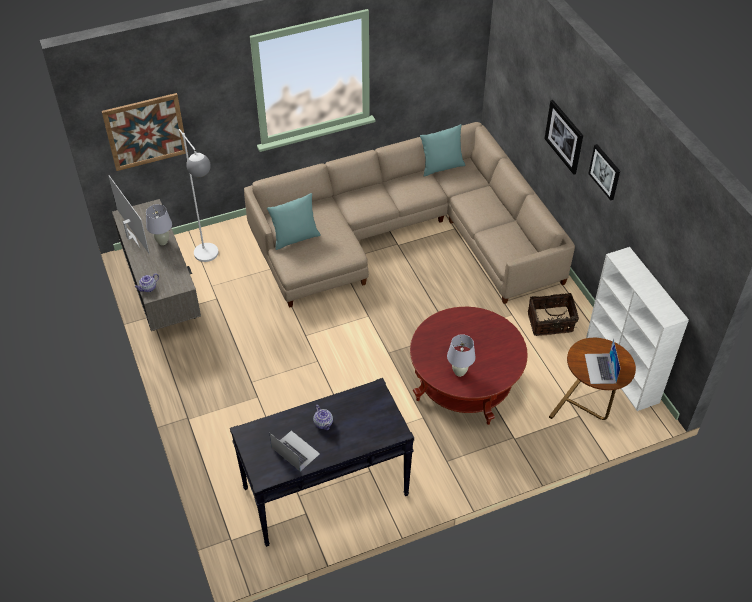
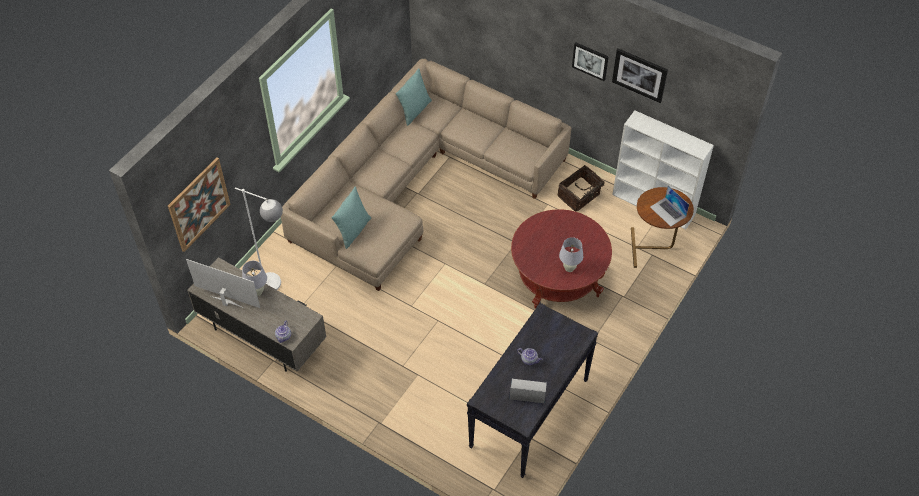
camera: 35 degrees left, 5 degrees up
picture [545,100,583,175] -> picture moved to [612,49,668,103]

